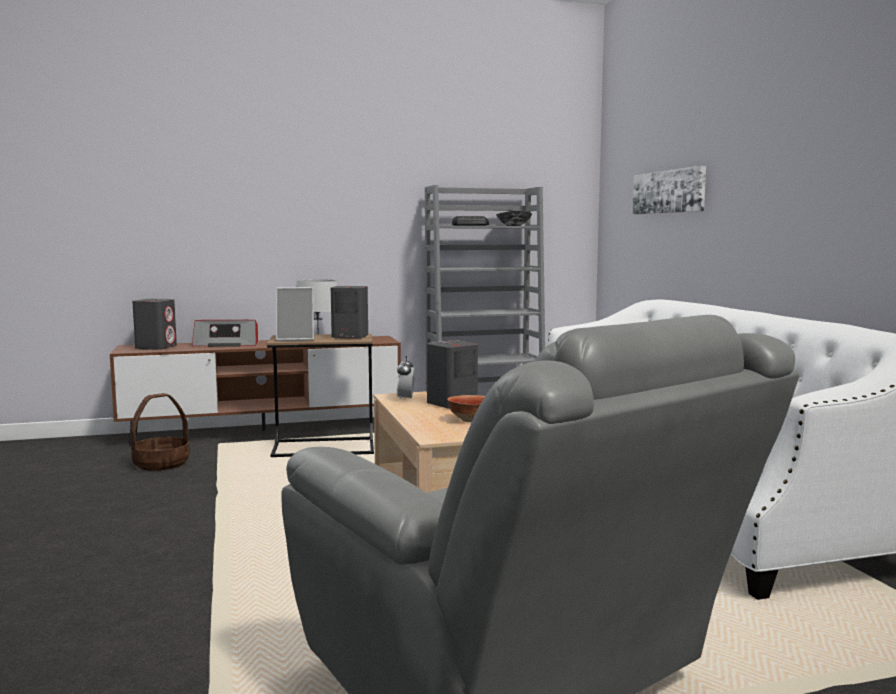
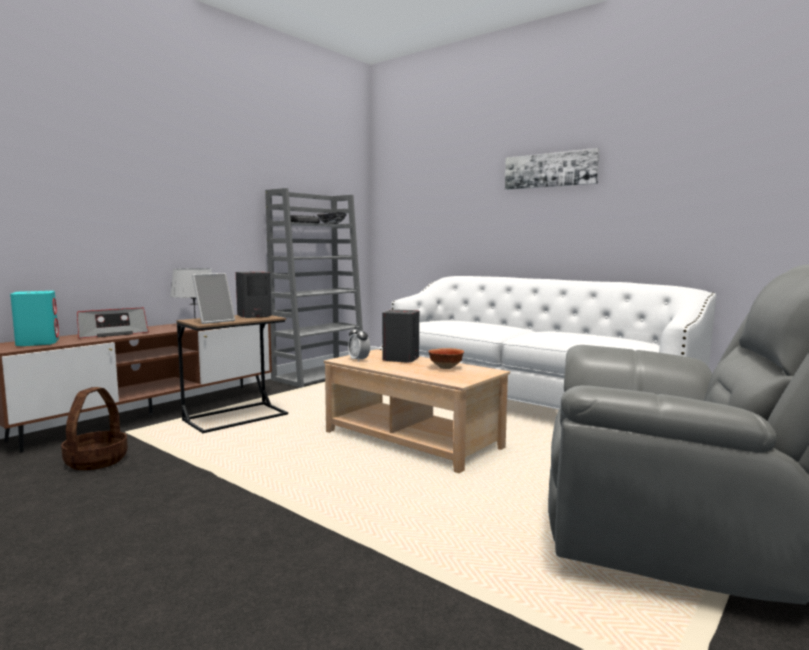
camera: 35 degrees left, 0 degrees up
grey speaker [132,299,177,350] -> turquoise speaker [10,291,59,346]
picture [633,166,706,214] -> picture moved to [505,148,600,190]

